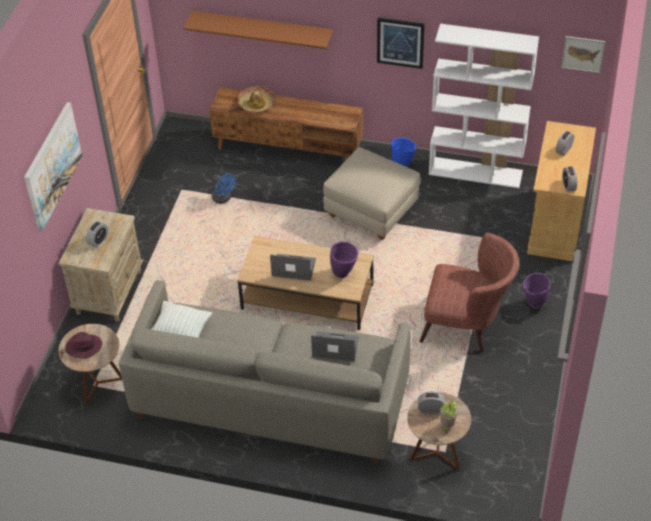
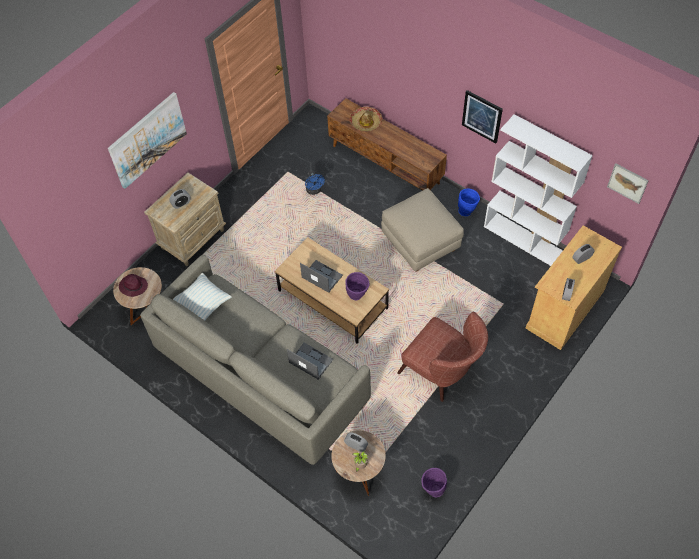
camera: 25 degrees right, 10 degrees up
brown shelf [183,11,333,49] -> none
purple vase [523,273,550,309] -> purple vase moved to [421,468,447,497]

